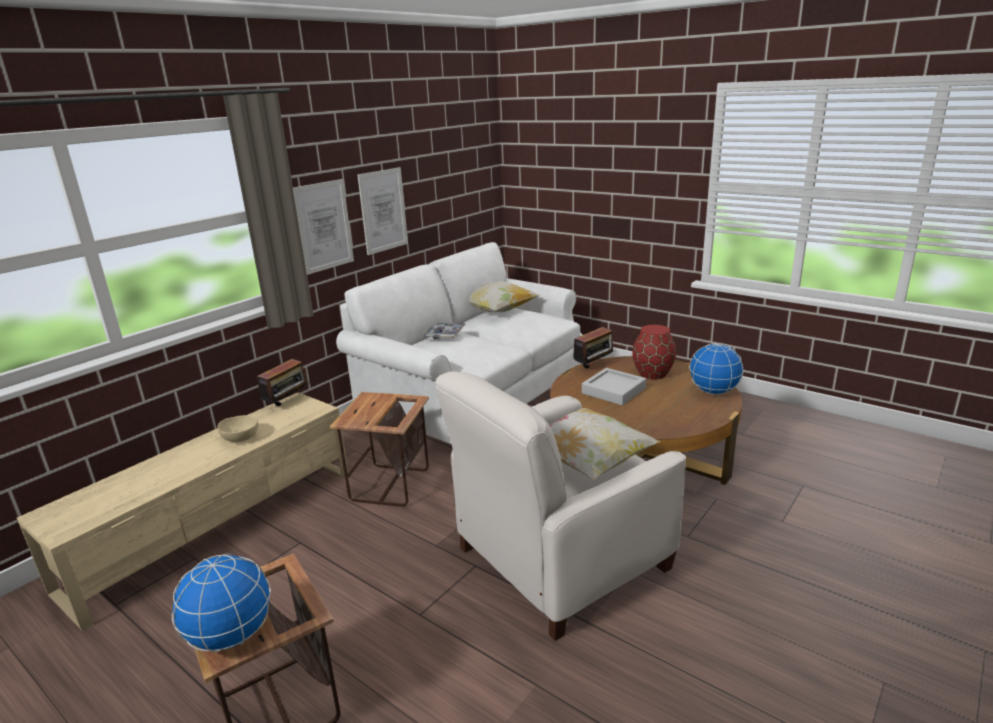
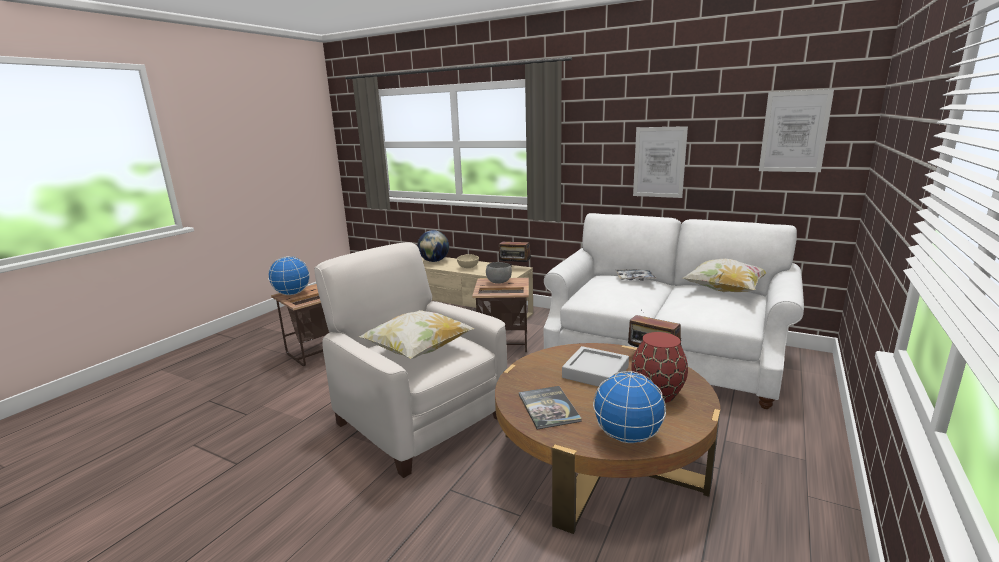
camera: 80 degrees right, 5 degrees down
picture [293,179,354,275] -> picture moved to [759,89,834,172]
none -> globe [417,230,449,262]
none -> grey bowl [486,262,512,284]
none -> book [519,386,582,429]

